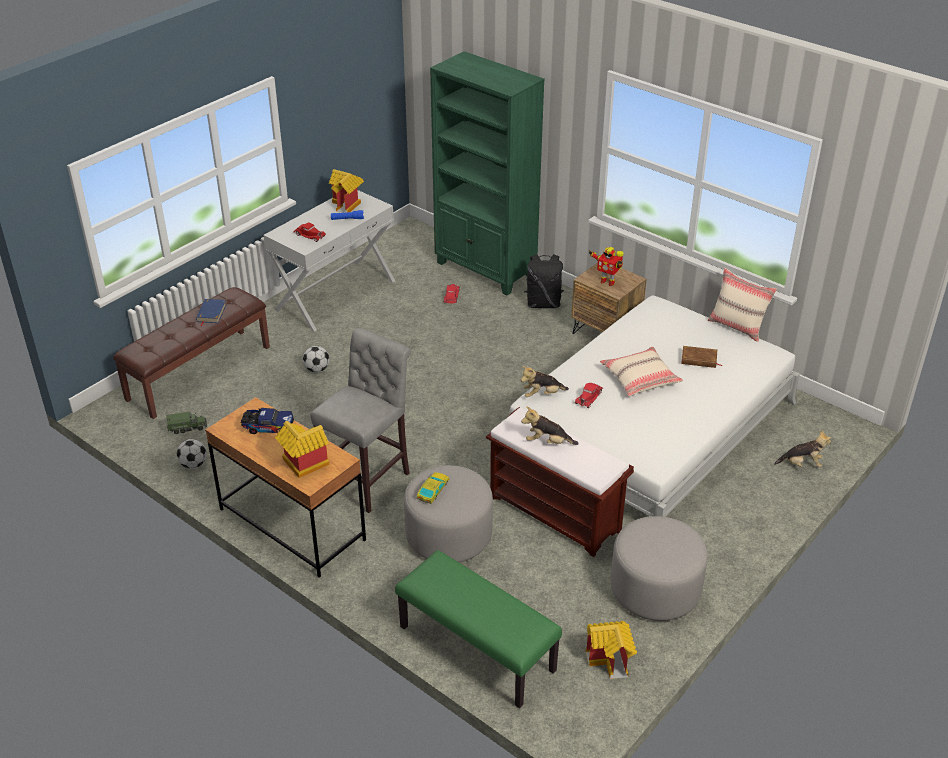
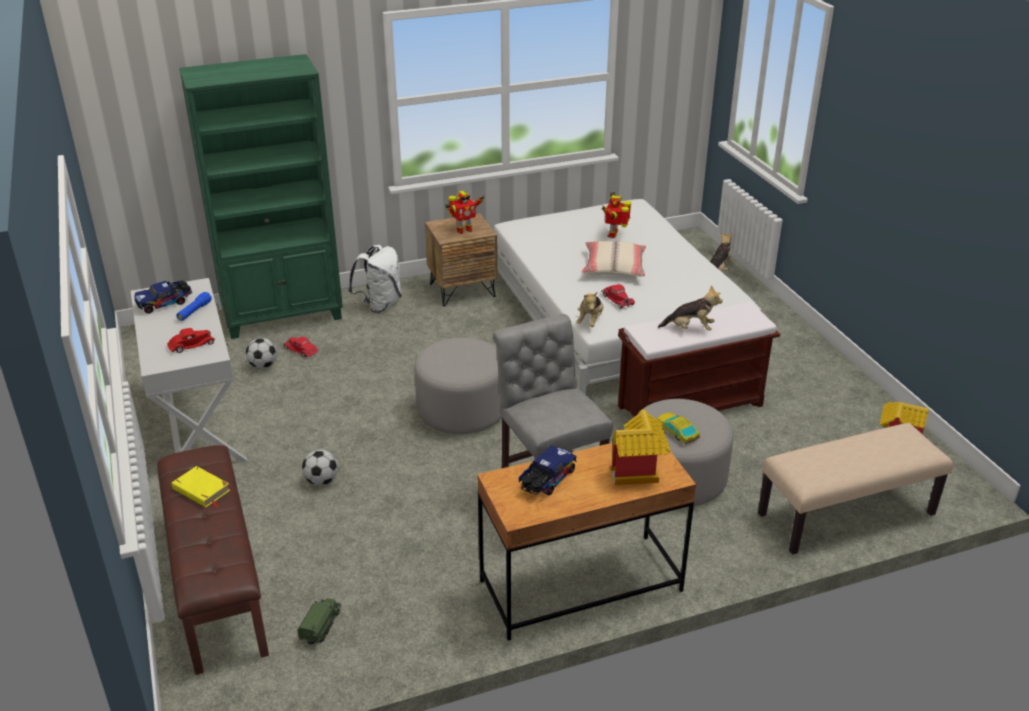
camera: 60 degrees left, 5 degrees down
football [177,439,207,469] -> football moved to [246,338,277,369]
blue book [196,299,226,326] -> yellow book [172,466,230,507]
toy house [329,169,364,213] -> toy truck [134,281,192,314]
green bench [395,550,562,708] -> beige bench [758,423,953,555]
plush toy [521,406,578,445] -> plush toy turned 120 degrees counterclockwise [658,285,723,330]
black backpack [524,254,564,308] -> white backpack [348,245,402,313]
grey ottoman [611,516,708,621] -> grey ottoman moved to [414,338,502,434]
brown book [681,346,722,368] -> toy robot [602,192,631,238]
beige pillow [708,268,777,342] -> none

